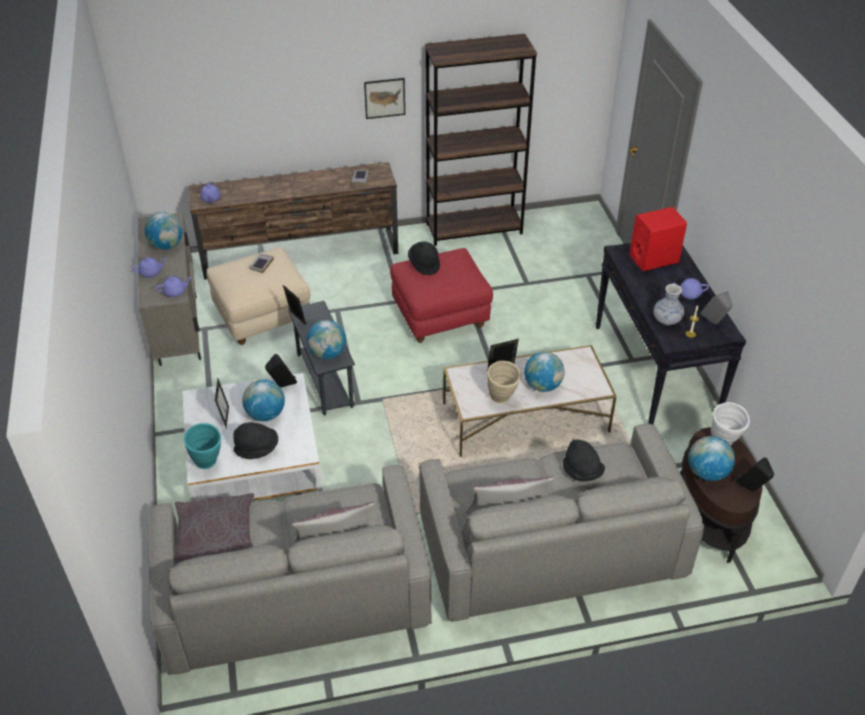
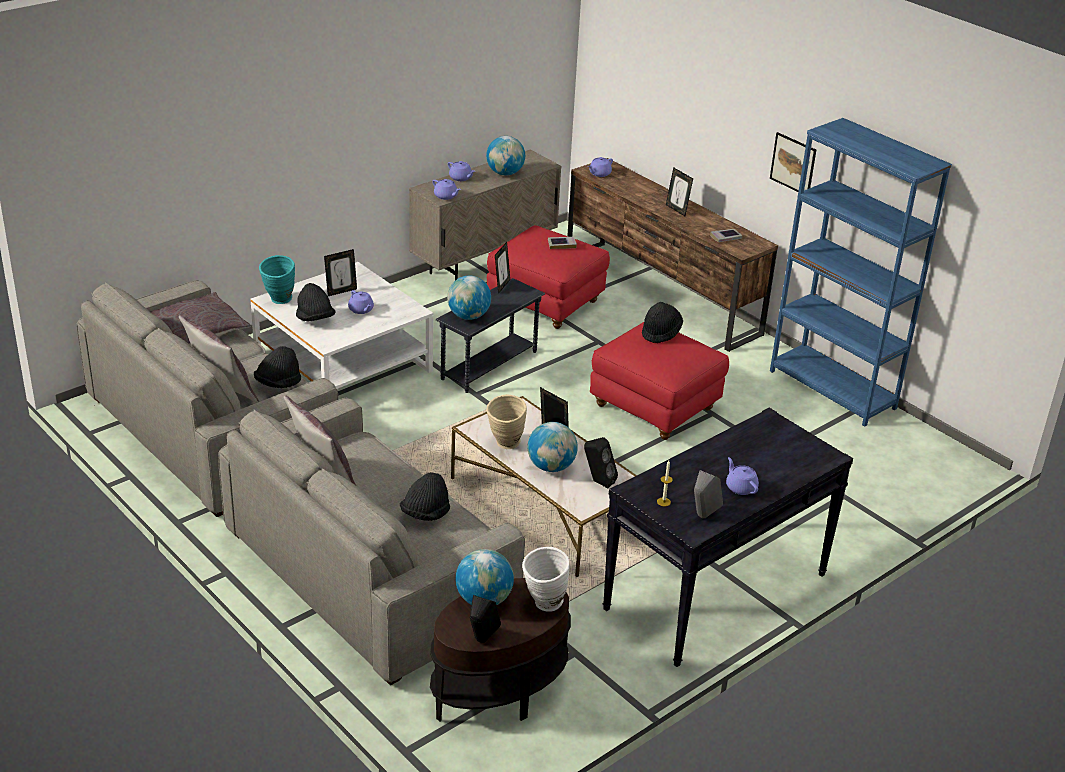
camera: 60 degrees right, 10 degrees down
beige ottoman [206,247,310,345] -> red ottoman [487,225,610,329]
globe [242,379,285,421] -> purple teapot [348,290,374,314]
black speaker [265,354,297,387] -> black speaker moved to [584,437,618,488]
brown bookcase [425,34,537,246] -> blue bookcase [770,118,952,427]
red speaker [629,207,687,271] -> none
vase [653,284,684,325] -> none
none -> black hat [254,346,301,388]
none -> picture frame [666,167,693,216]

